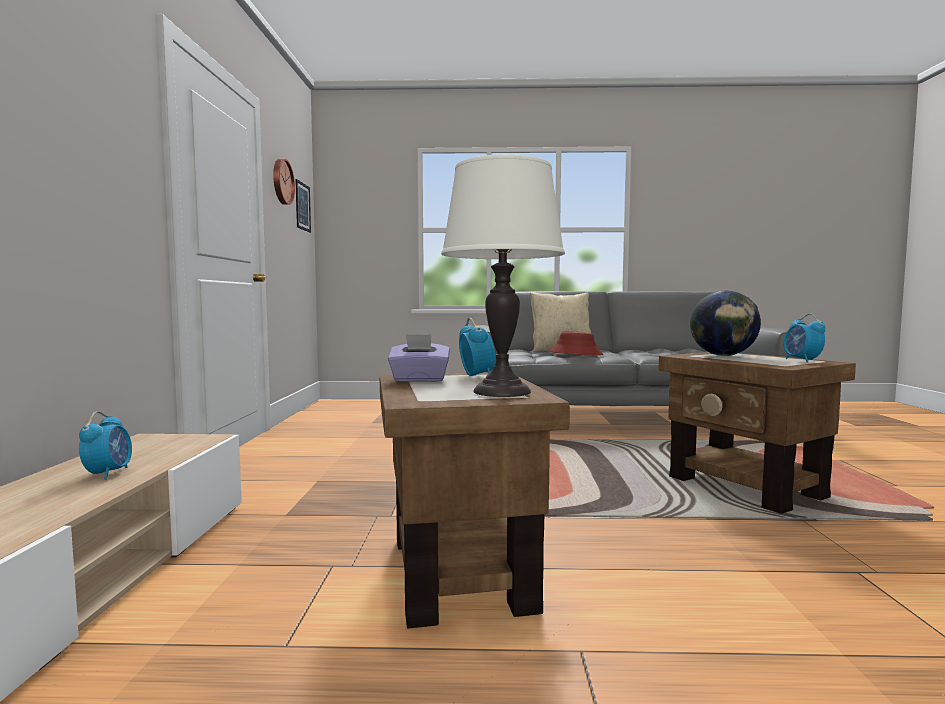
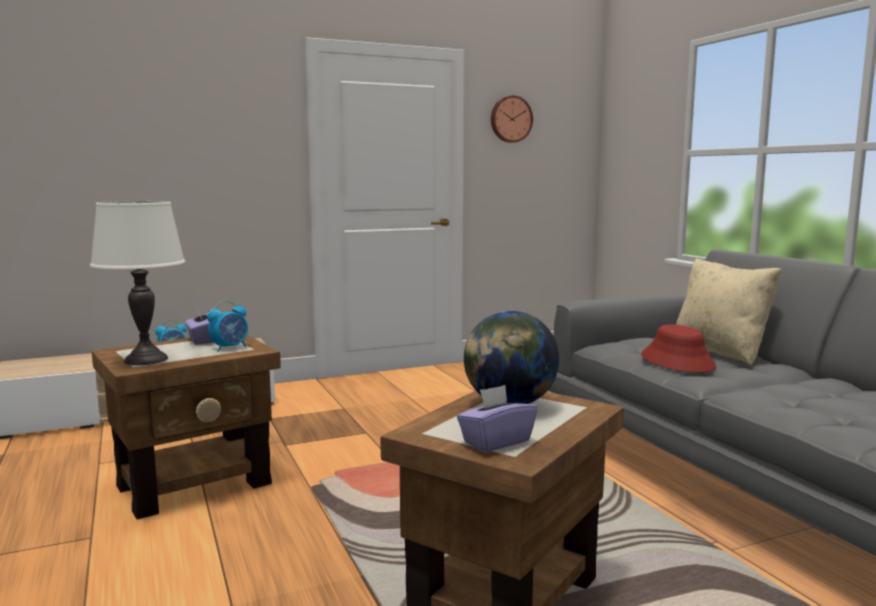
camera: 65 degrees right, 5 degrees up
picture [295,179,311,232] -> none
alarm clock [784,314,826,362] -> purple tissue box [457,385,537,452]

